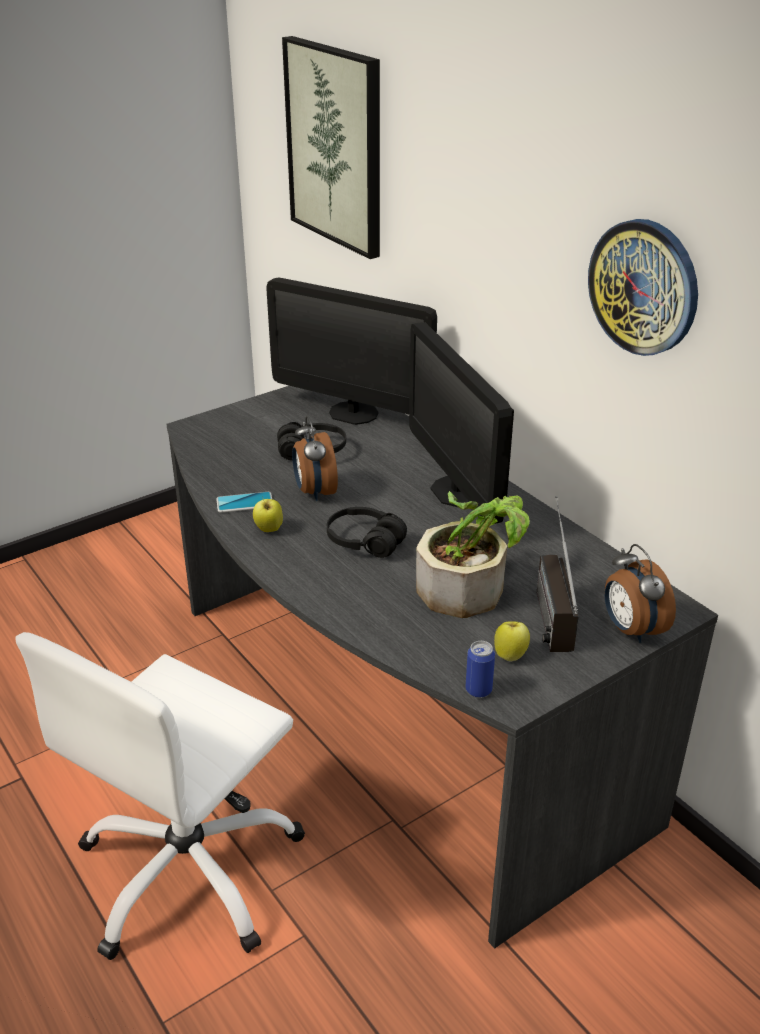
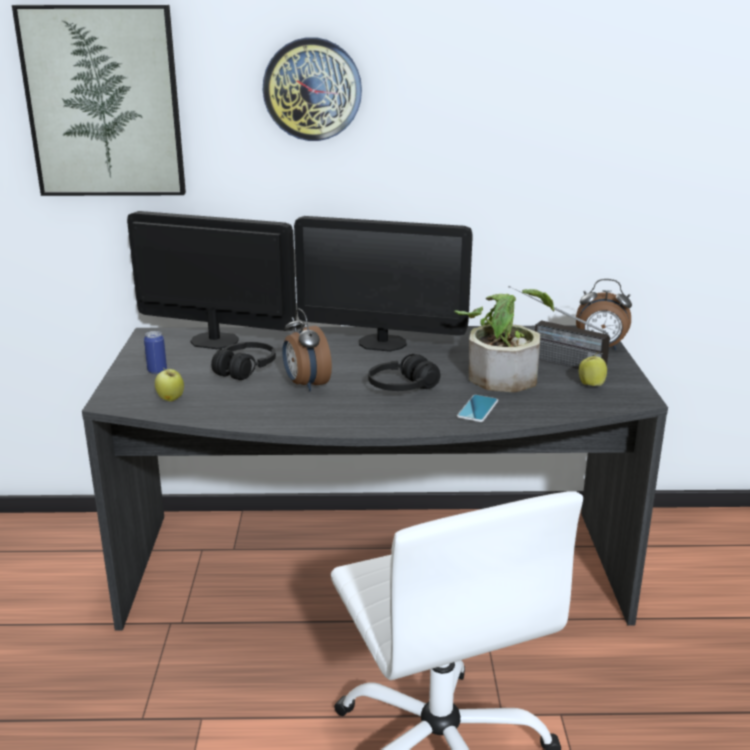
camera: 55 degrees left, 10 degrees down
phone [216,492,272,513] -> phone moved to [457,395,498,422]
apple [253,499,283,532] -> apple moved to [155,369,184,402]
monitor [266,277,437,425] -> monitor turned 135 degrees counterclockwise [127,211,296,349]
alarm clock [292,416,338,501] -> alarm clock turned 45 degrees clockwise [282,308,332,391]
can [466,641,495,698] -> can moved to [144,331,167,374]
wall clock [588,219,698,356] -> wall clock moved to [263,37,362,141]

